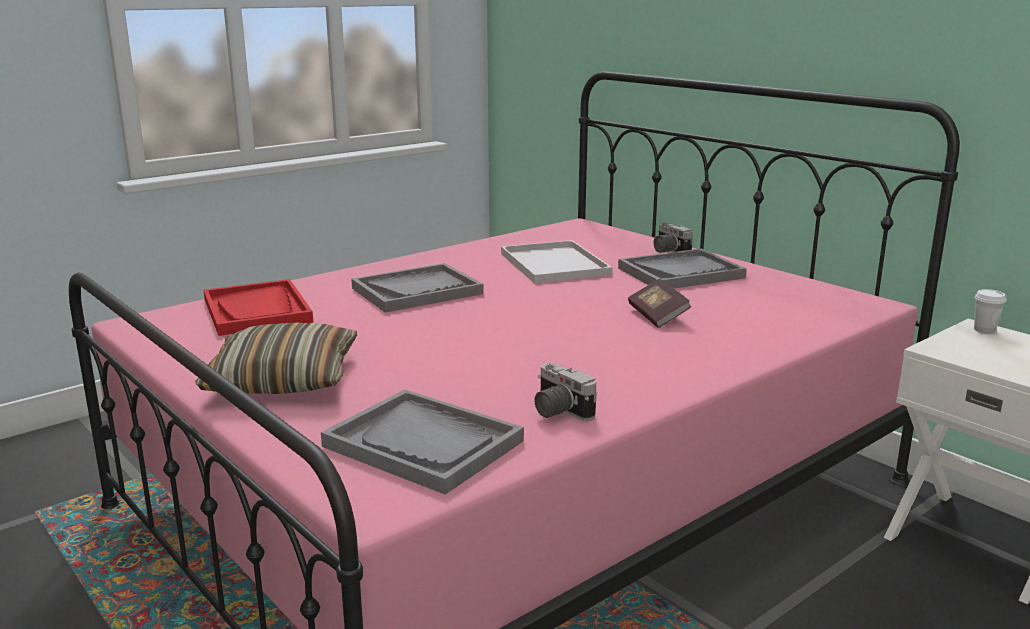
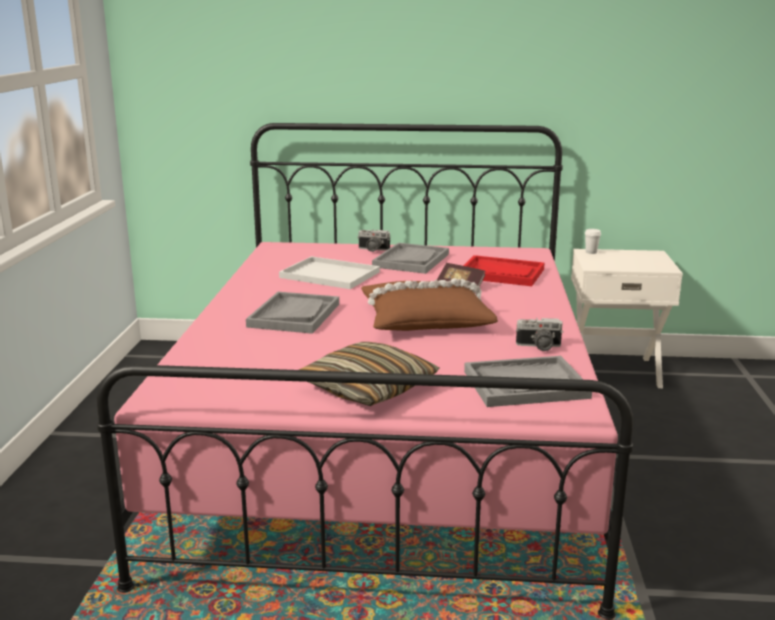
camera: 45 degrees left, 0 degrees up
red tray [203,279,313,336] -> red tray moved to [463,255,544,286]
none -> brown pillow [361,278,498,331]

